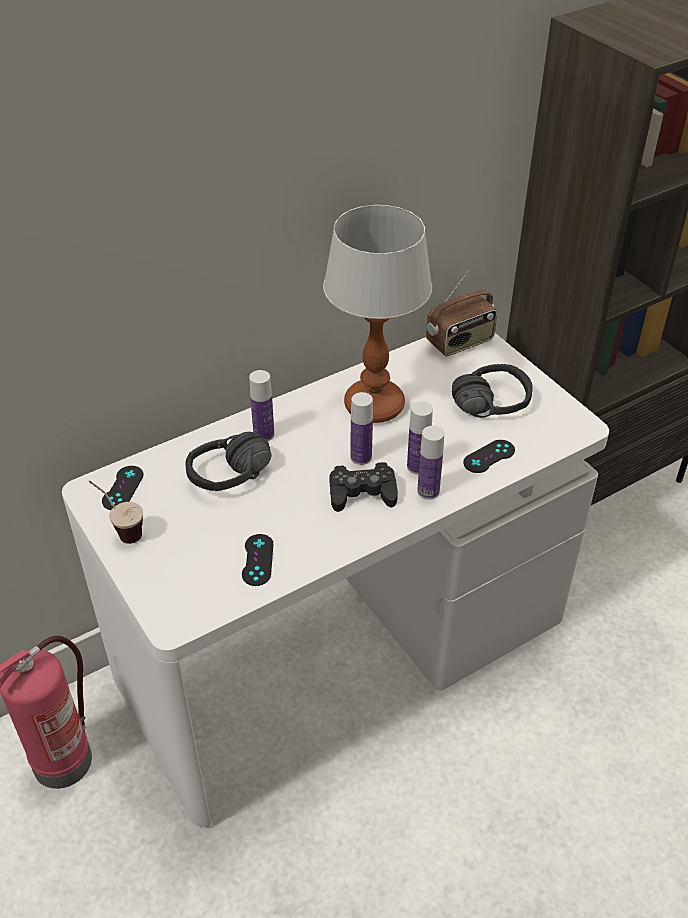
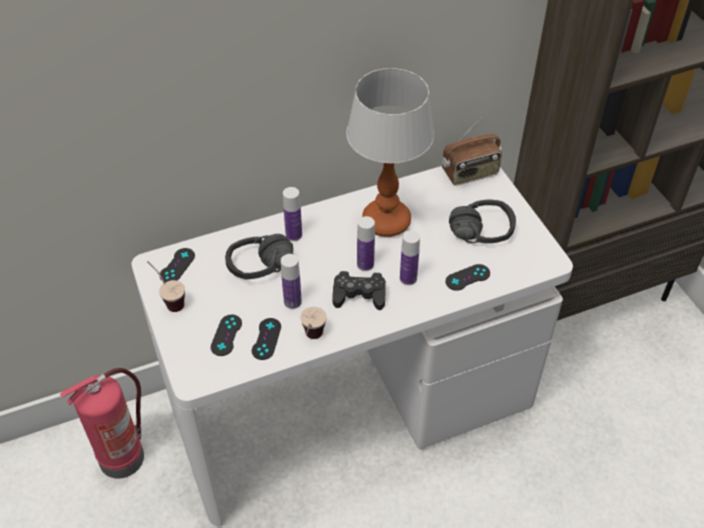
camera: 10 degrees right, 5 degrees up
bottle [417,426,444,499] -> bottle moved to [281,254,302,309]
none -> black game controller [211,314,242,356]
none -> cup [300,307,327,339]

